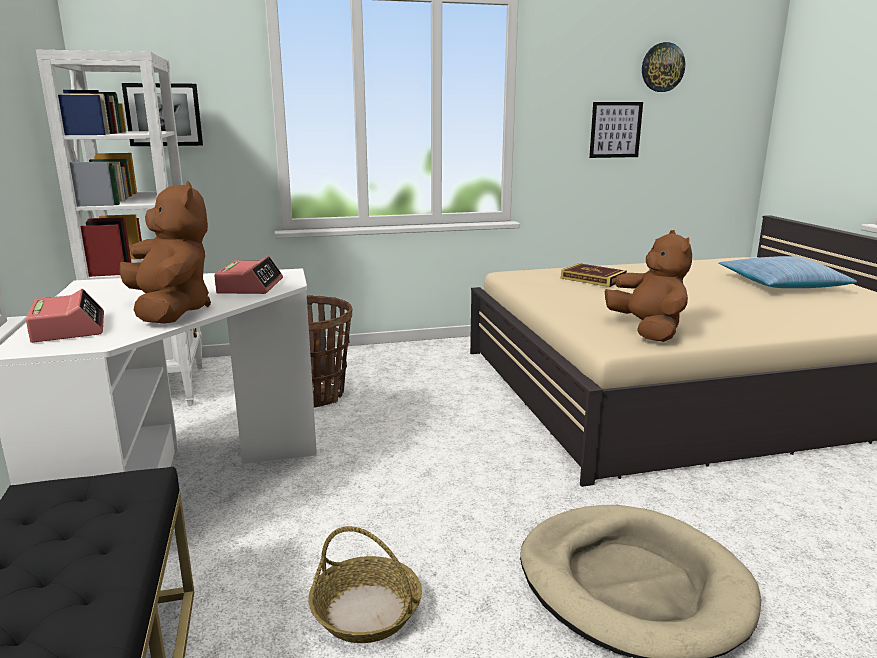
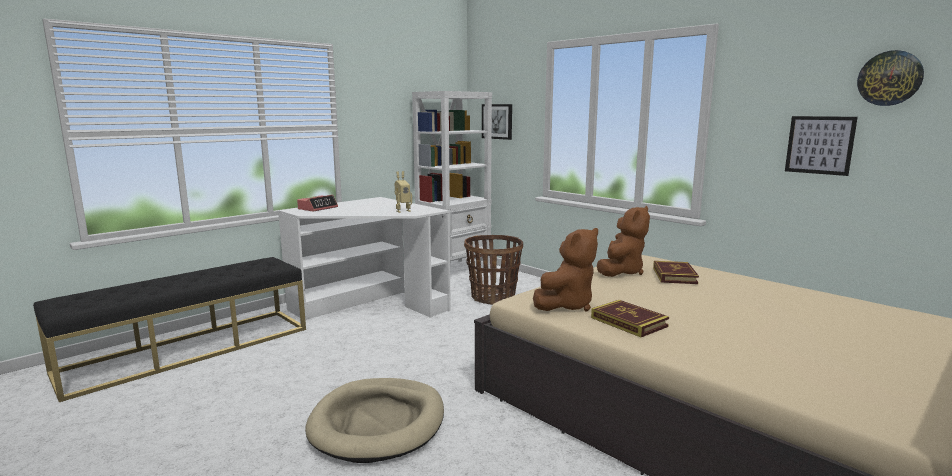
camera: 60 degrees right, 5 degrees down
brown plush toy [120,181,211,324] -> brown plush toy moved to [597,206,650,277]
alarm clock [214,256,283,294] -> toy robot [395,171,412,213]
basket [308,526,422,643] -> none
pillow [719,256,857,288] -> none
none -> book [591,300,669,337]

